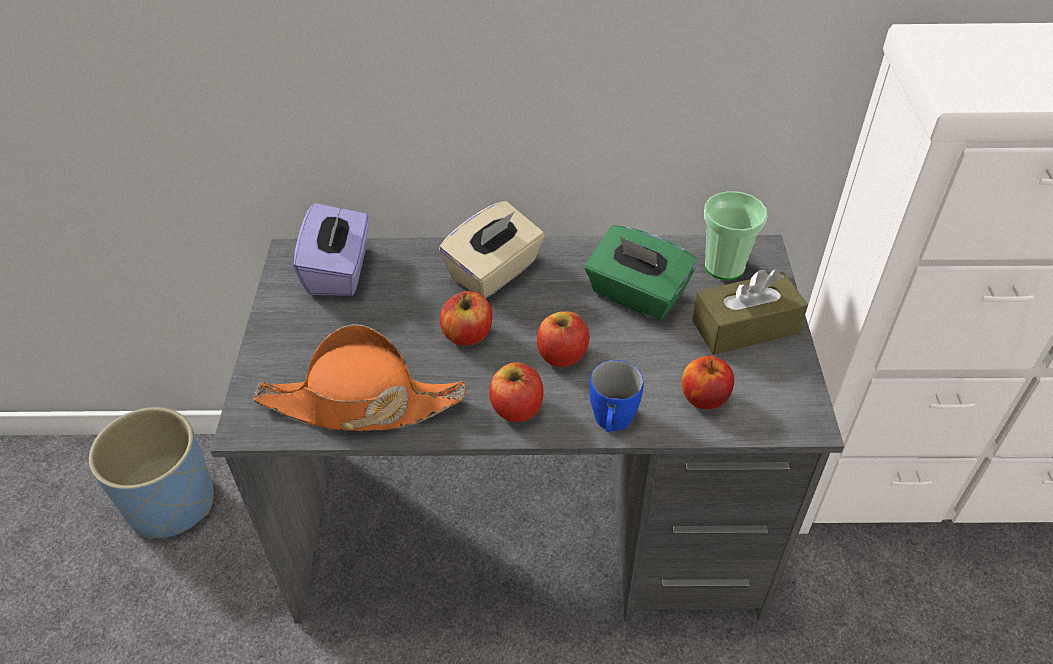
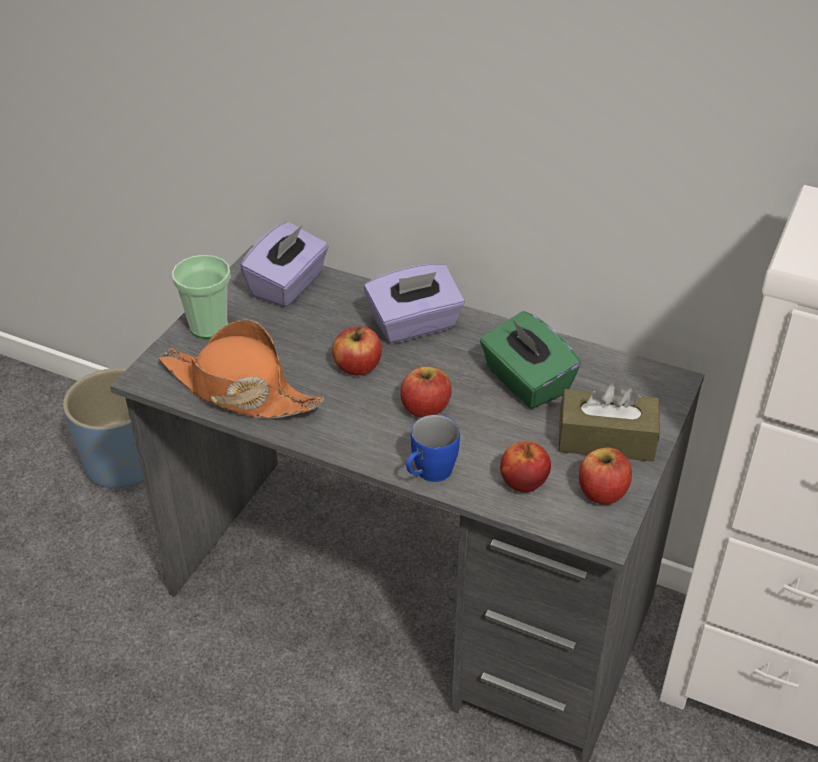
camera: 25 degrees right, 5 degrees down
beige tissue box [439,201,545,298] -> purple tissue box [364,264,465,343]
apple [489,362,544,422] -> apple moved to [579,447,632,505]
cup [704,191,767,280] -> cup moved to [172,255,231,339]

